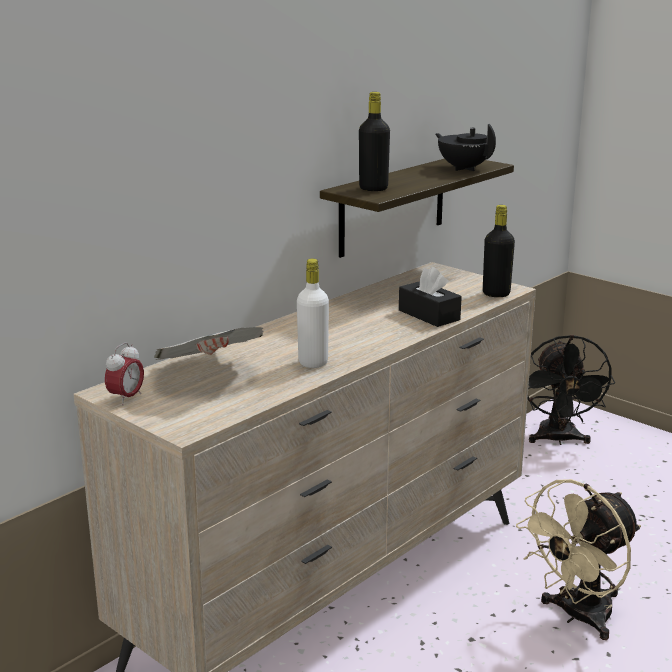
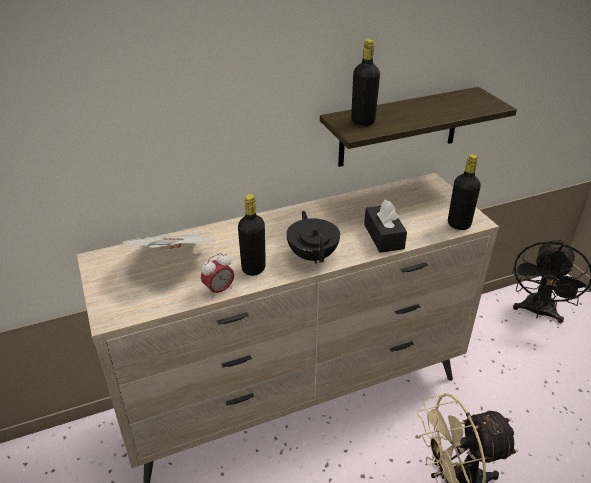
camera: 25 degrees right, 15 degrees up
alarm clock [105,342,144,405] -> alarm clock moved to [201,253,234,298]
white bottle [297,259,329,368] -> black bottle [238,194,266,276]
black teapot [435,124,496,171] -> black teapot moved to [286,211,340,264]

